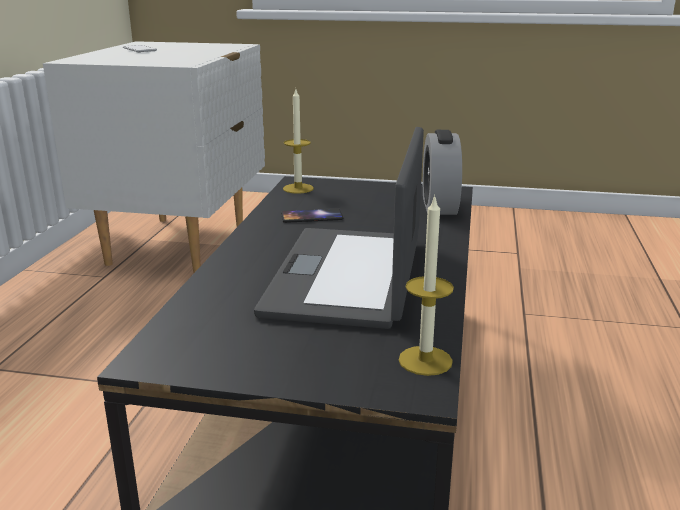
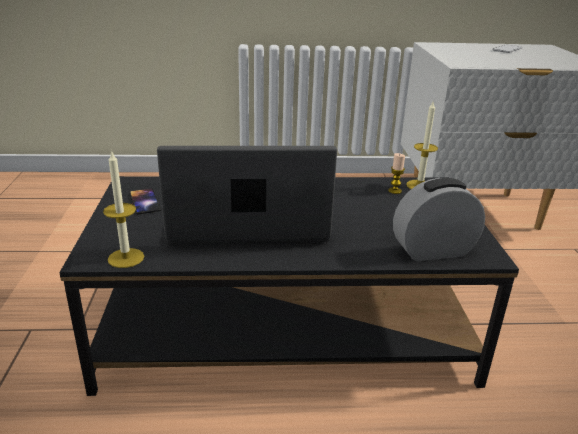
camera: 75 degrees right, 5 degrees up
phone [281,208,343,223] -> phone moved to [129,188,161,214]
none -> candle [388,153,405,194]

